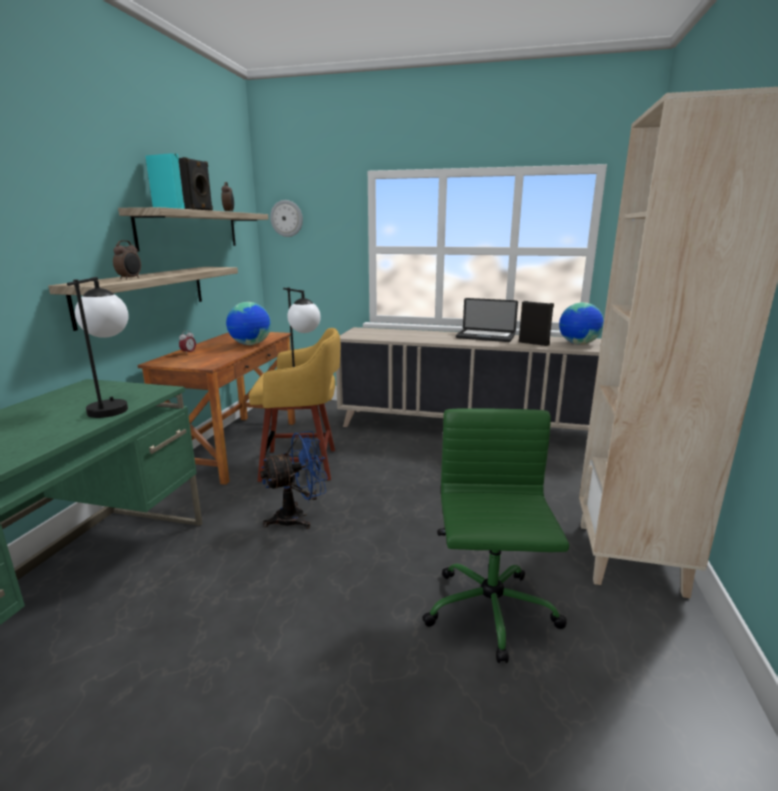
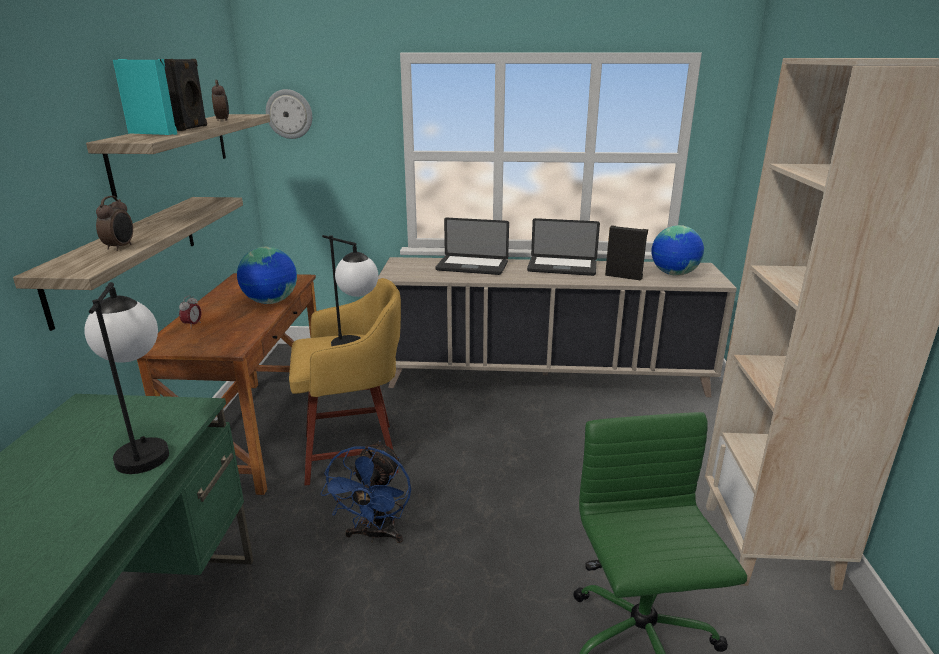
camera: 10 degrees left, 5 degrees up
blue fan [260,431,328,529] -> blue fan turned 135 degrees clockwise [320,441,411,543]
none -> laptop [435,218,509,275]

